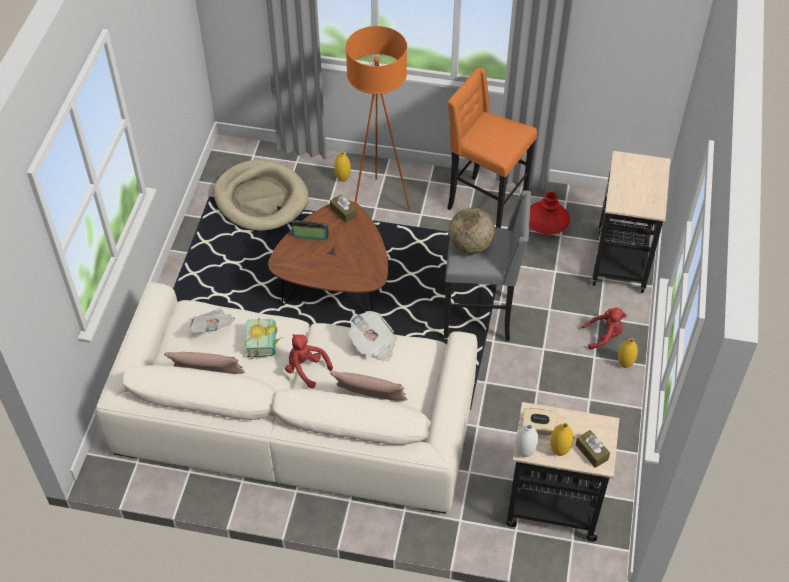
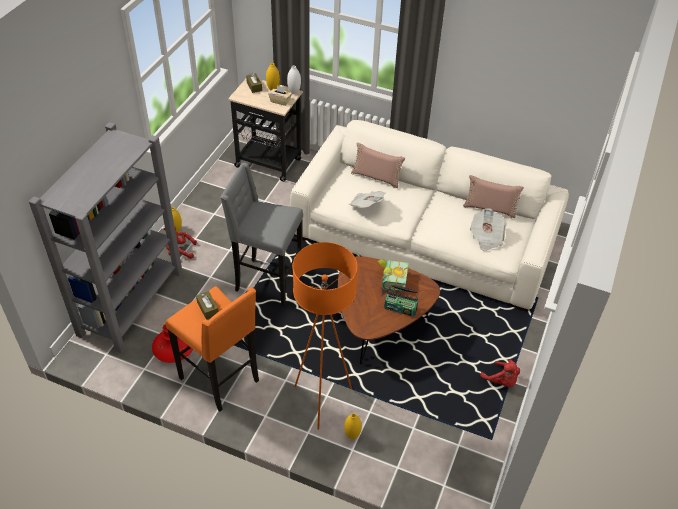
camera: 170 degrees left, 5 degrees down
beige dog bed [214,160,308,231] -> none
book [245,318,283,359] -> book moved to [378,259,409,292]
red plush toy [285,334,333,389] -> red plush toy moved to [480,359,520,387]
brown tissue box [330,194,357,222] -> brown tissue box moved to [196,291,219,320]
globe [449,208,495,254] -> none
cart [591,151,671,293] -> grey bookcase [29,122,183,353]

